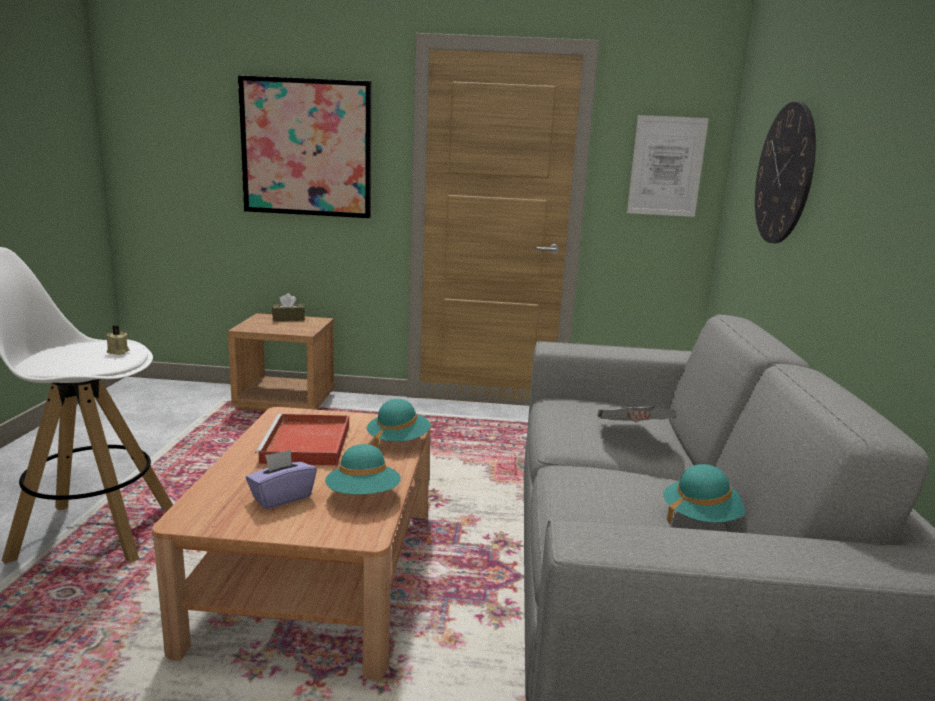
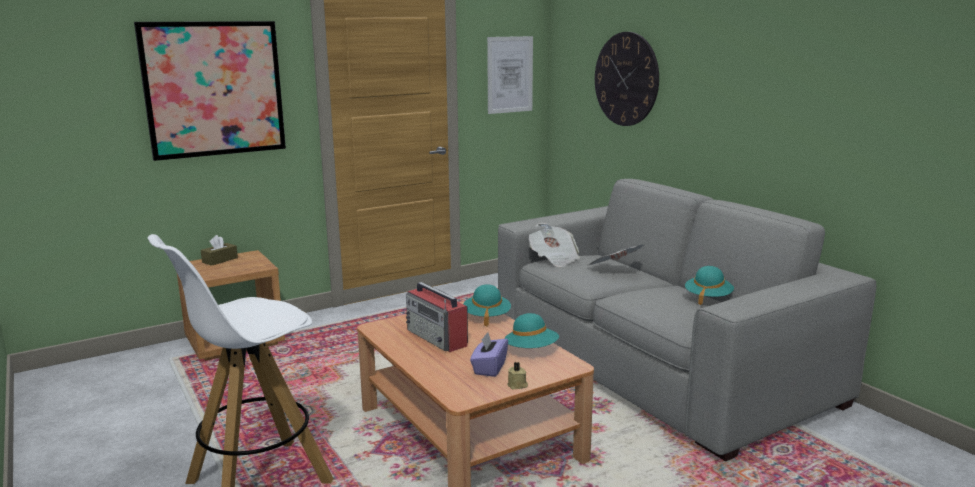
camera: 35 degrees left, 0 degrees up
beige candle [106,325,130,355] -> beige candle moved to [507,362,528,390]
red tray [255,414,349,466] -> radio [406,282,468,352]
none -> newspaper [529,223,580,267]

